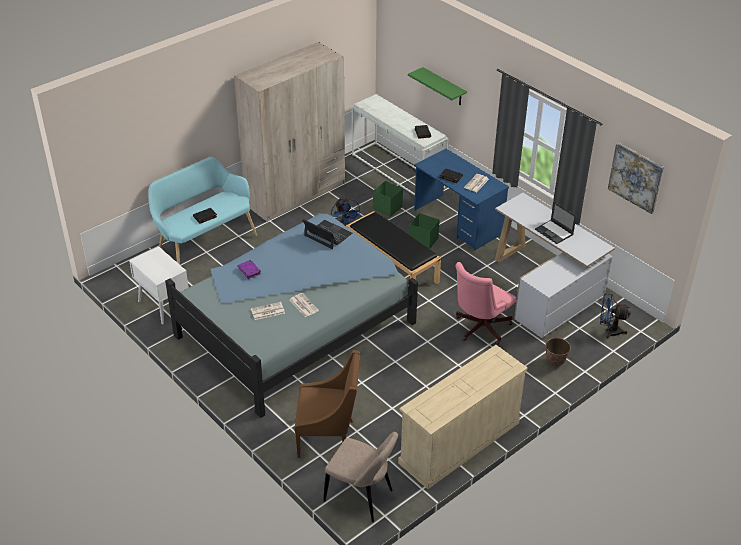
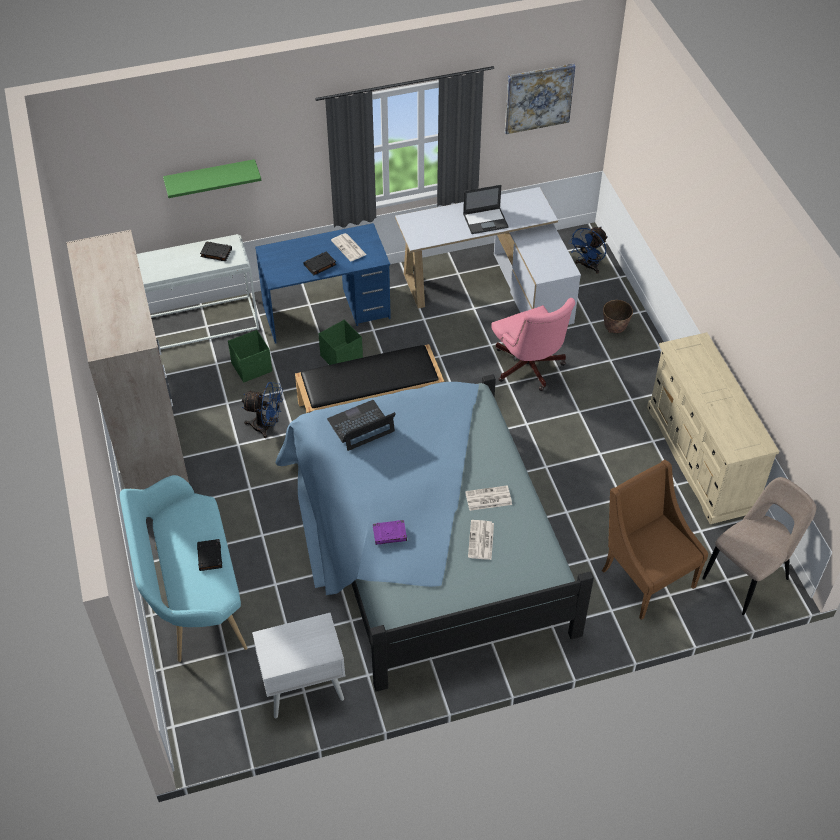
camera: 65 degrees left, 10 degrees up
brown armchair [294,350,360,458] -> brown armchair turned 60 degrees counterclockwise [602,460,708,620]

